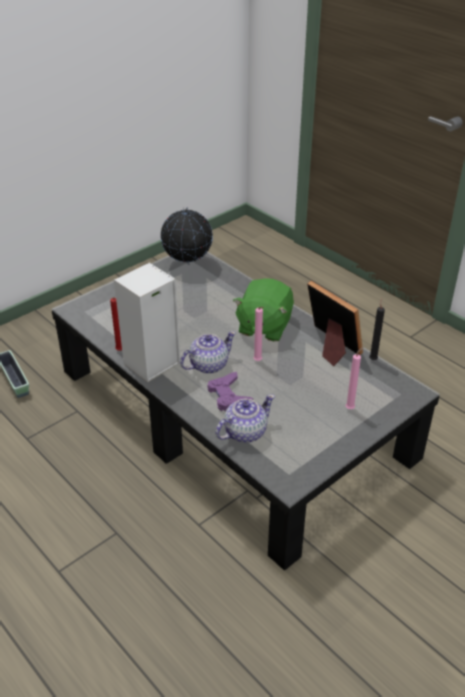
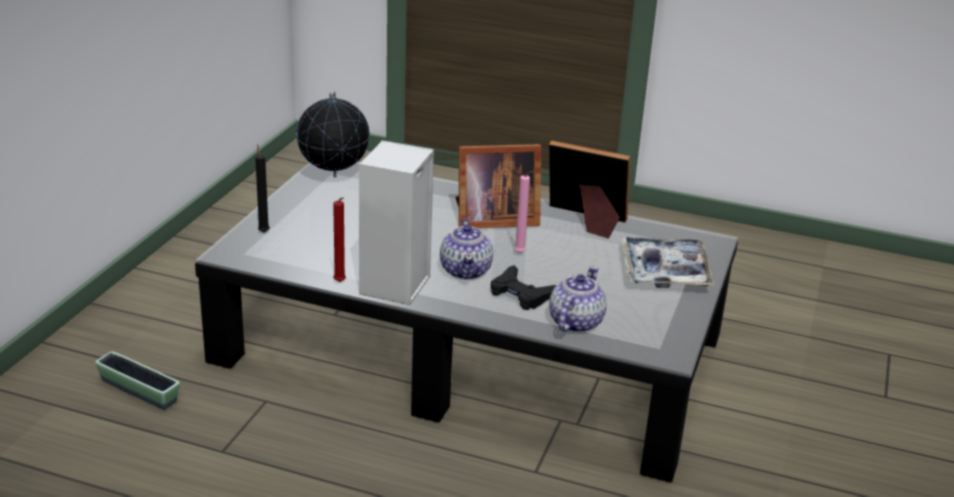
camera: 30 degrees left, 10 degrees down
teapot [180,331,236,374] -> teapot turned 150 degrees clockwise [440,219,493,280]
purple game controller [208,372,253,412] -> black game controller [491,265,556,310]
green plush toy [233,278,294,342] -> picture frame [456,144,541,228]
pink candle [346,347,363,409] -> tray [622,237,714,288]
black candle [369,298,385,360] -> black candle moved to [255,144,270,232]

